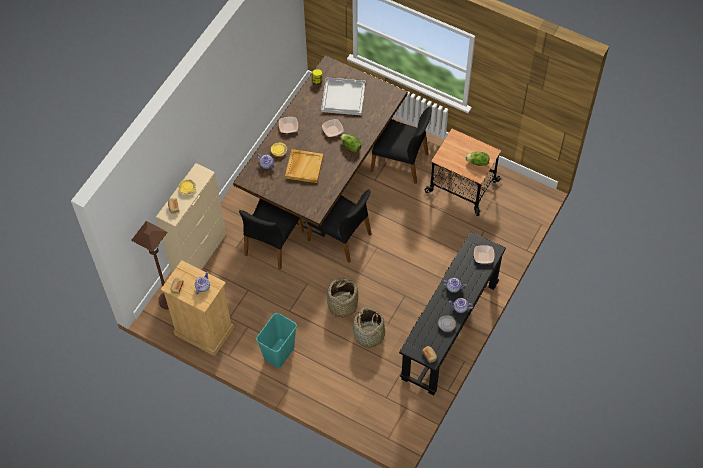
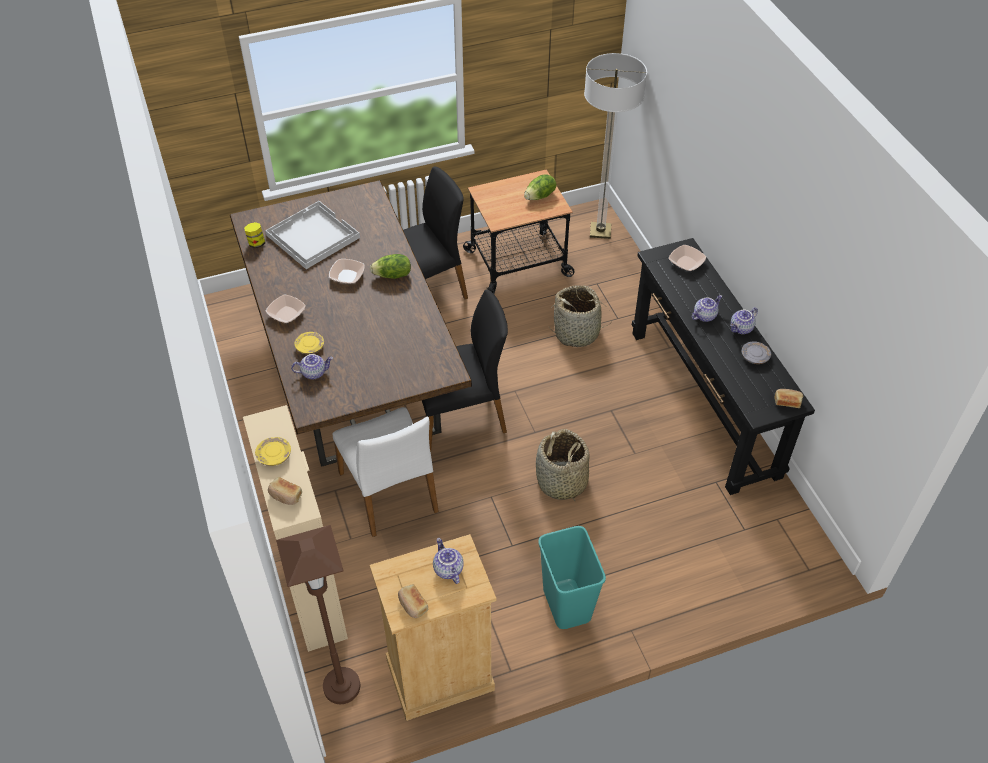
camera: 50 degrees left, 10 degrees down
black chair [239,199,304,270] -> white chair [332,407,439,537]
beige tray [285,149,323,183] -> none
basket [353,307,385,347] -> basket moved to [549,285,613,347]
none -> floor lamp [584,53,647,239]

